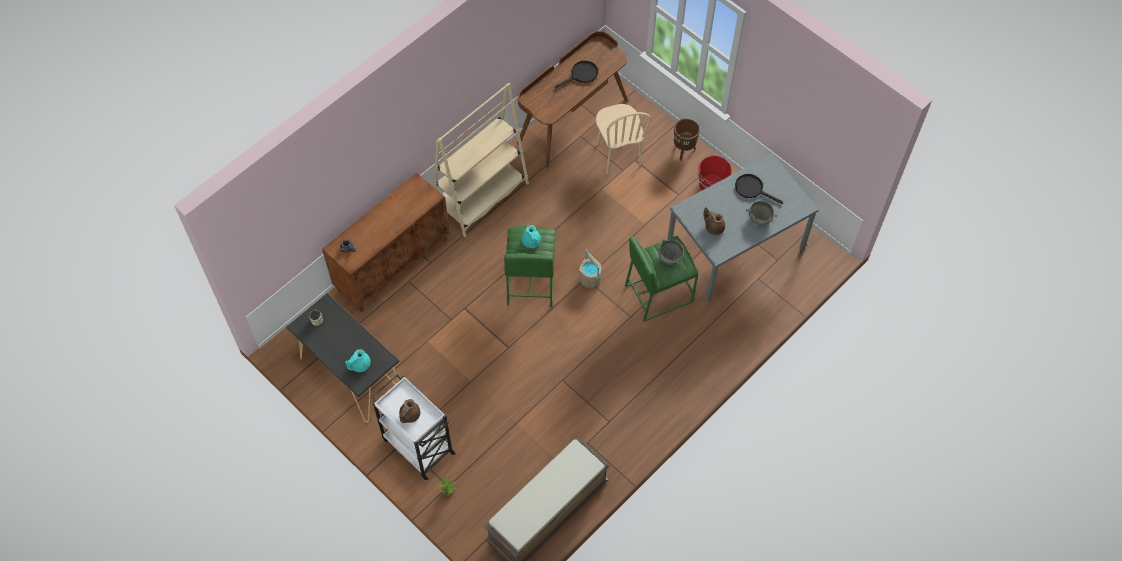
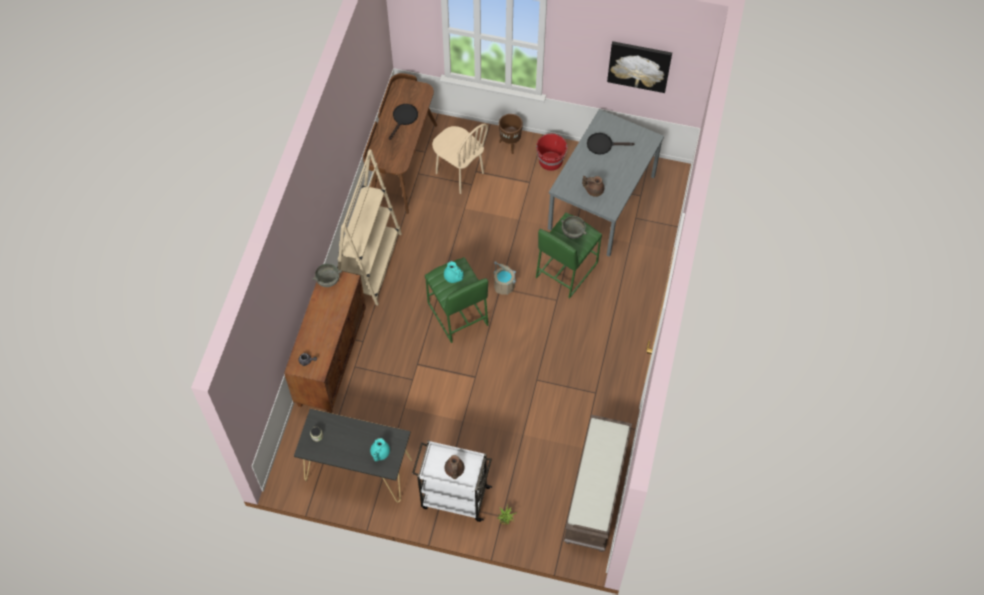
camera: 30 degrees left, 0 degrees up
grey bowl [746,201,777,225] -> grey bowl moved to [312,263,342,287]
none -> picture [607,41,672,93]

